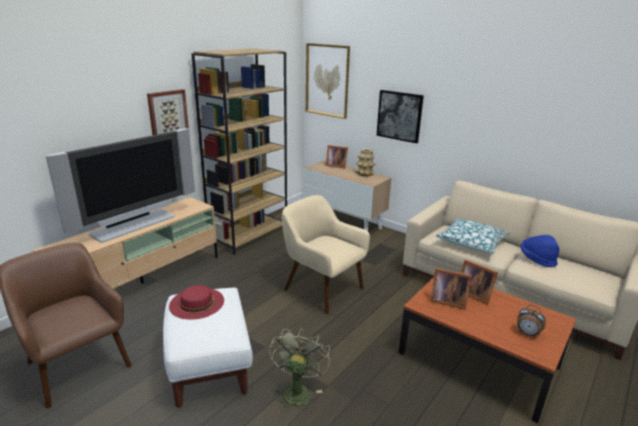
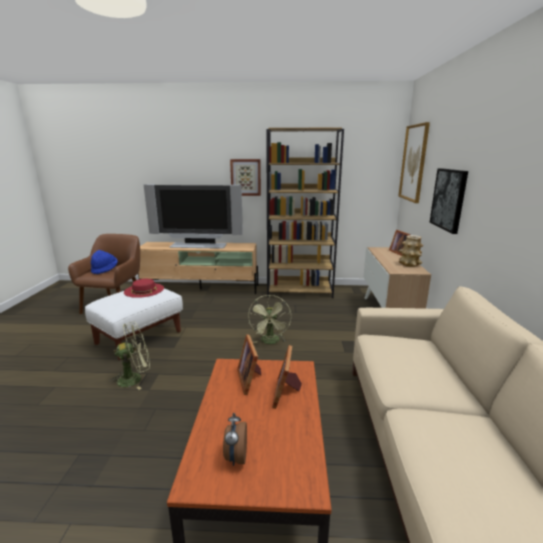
camera: 55 degrees right, 5 degrees down
beige armchair [282,195,370,314] -> green fan [248,295,291,344]
pillow [435,218,510,254] -> none
blue hat [521,235,560,267] -> blue hat moved to [91,250,118,274]

